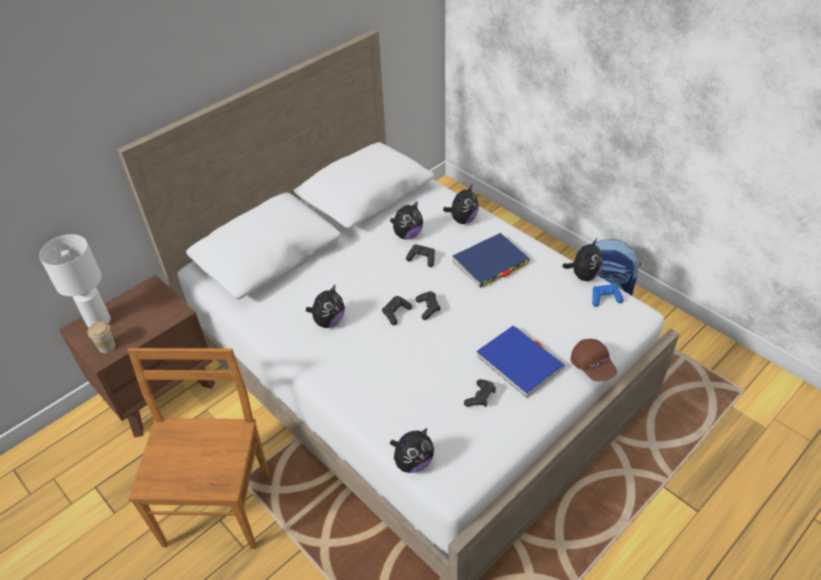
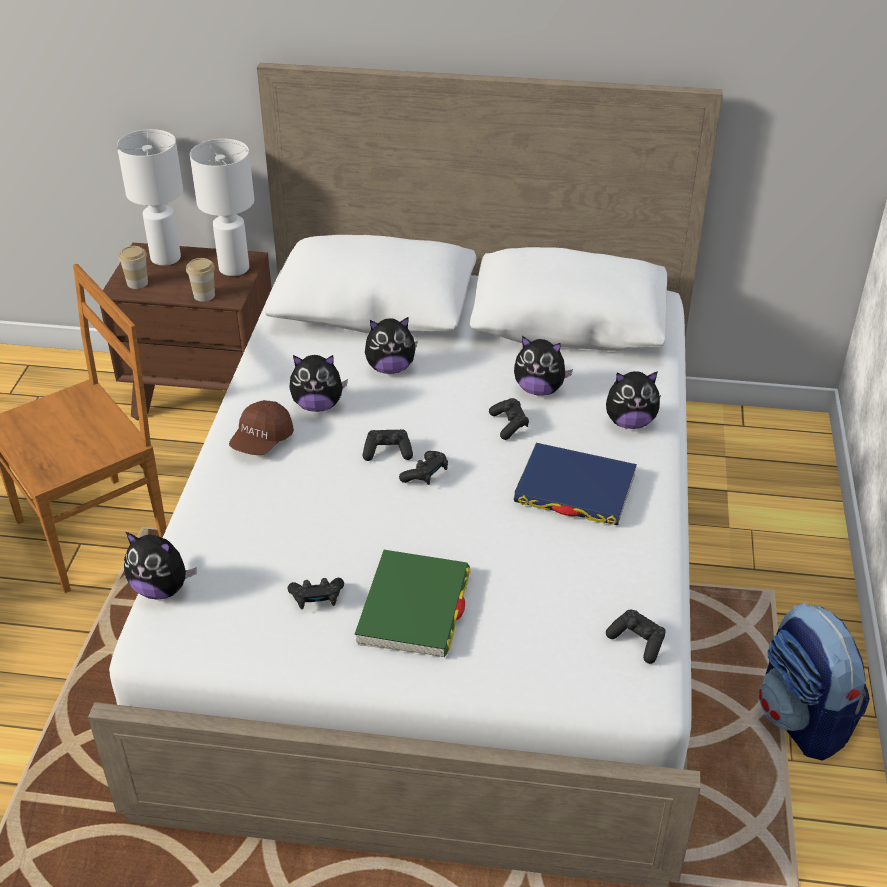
camera: 50 degrees right, 5 degrees down
blue book [476,326,565,398] -> green book [355,550,471,657]
plush toy [562,238,603,281] -> plush toy moved to [365,317,418,374]
brown cap [571,339,617,382] -> brown cap moved to [229,400,294,455]
blue game controller [592,284,624,307] -> black game controller [606,609,666,664]
none -> cup [186,258,215,302]
none -> white table lamp [190,139,254,276]

